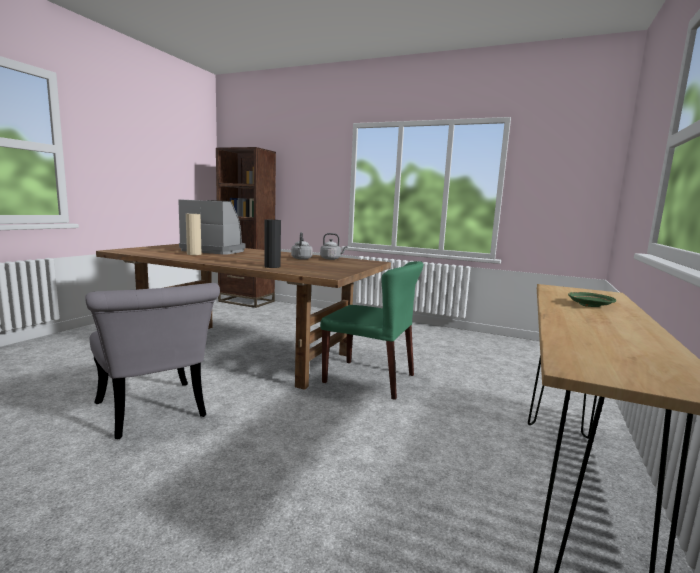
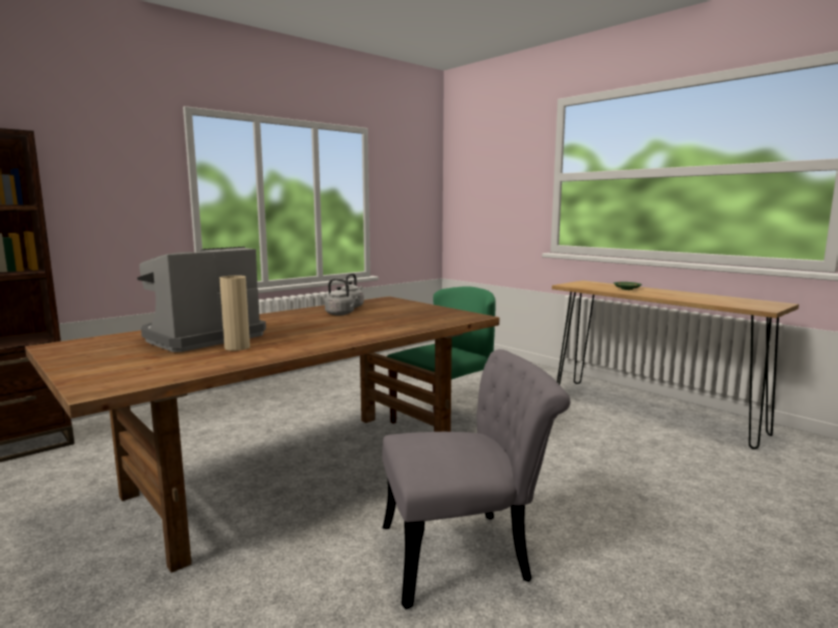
camera: 65 degrees left, 0 degrees up
black vase [264,220,281,268] -> none

